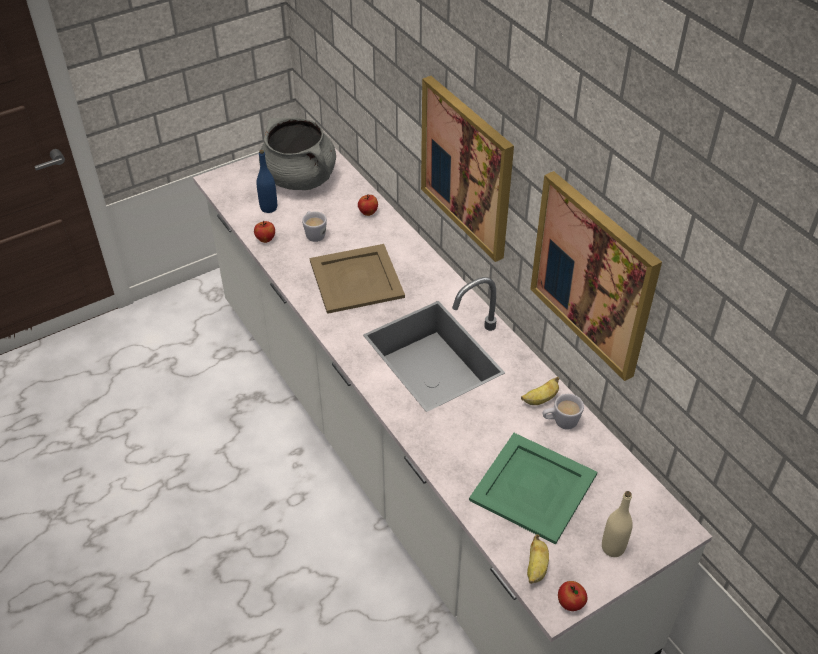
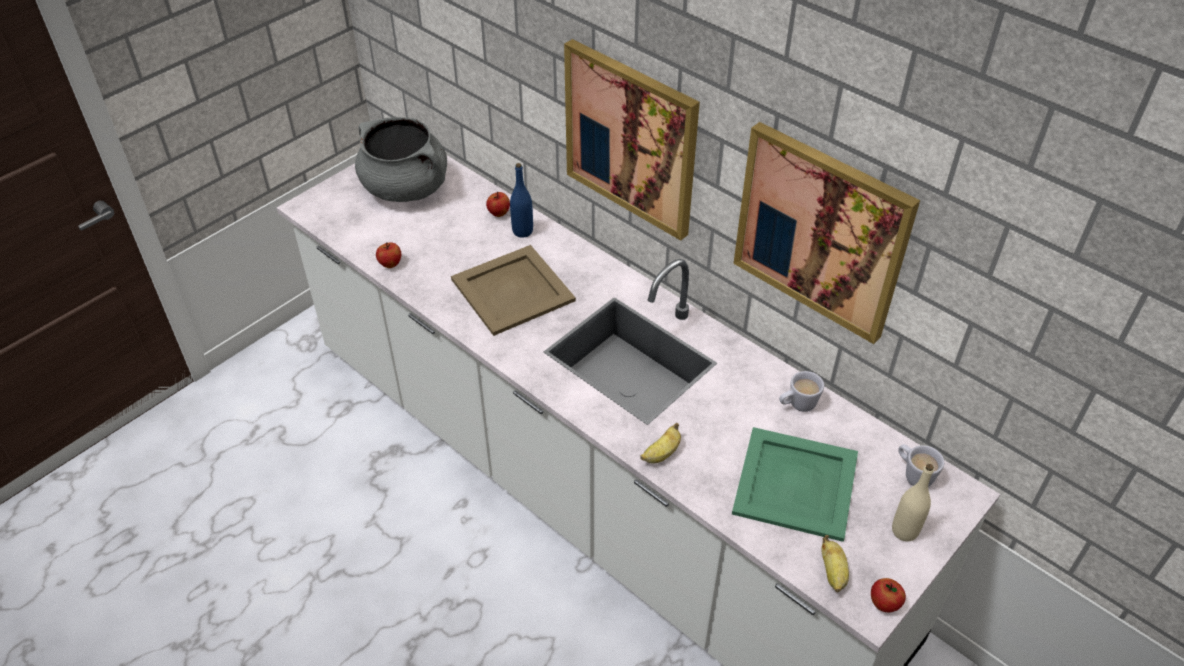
camera: 15 degrees left, 0 degrees up
blue bottle [257,150,277,213] -> blue bottle moved to [510,163,533,238]
white mug [302,211,327,242] -> white mug moved to [898,444,944,487]
banana [521,377,559,405] -> banana moved to [640,423,681,464]

